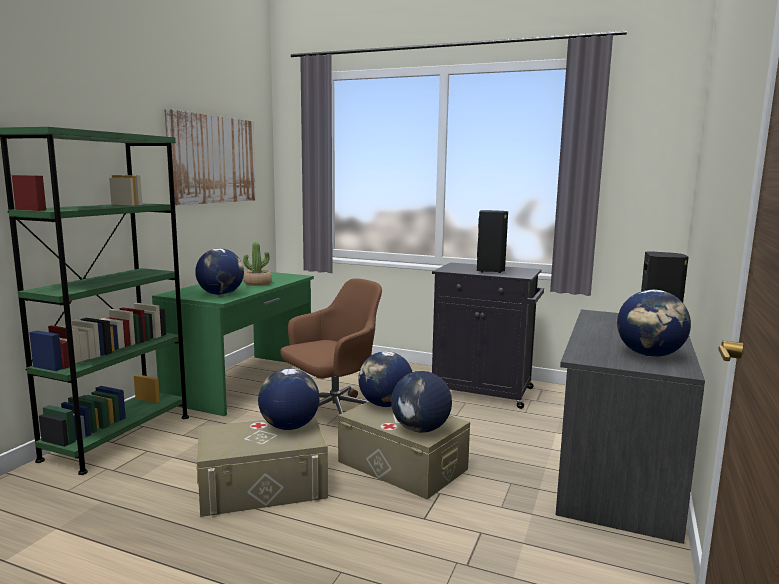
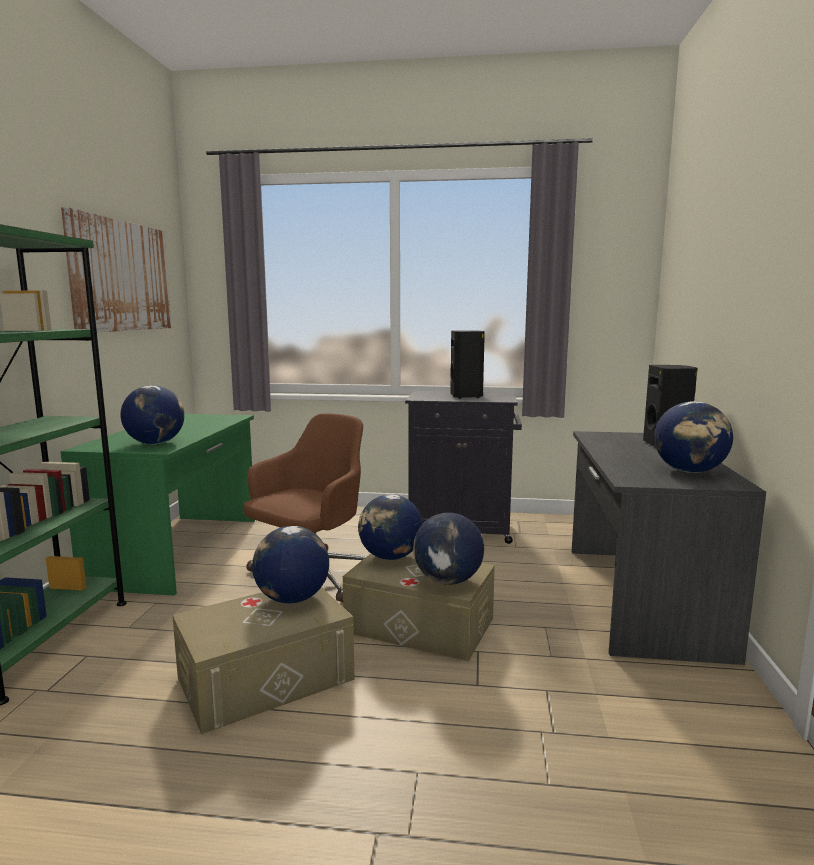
camera: 15 degrees left, 0 degrees up
potted plant [243,242,272,286] -> none

